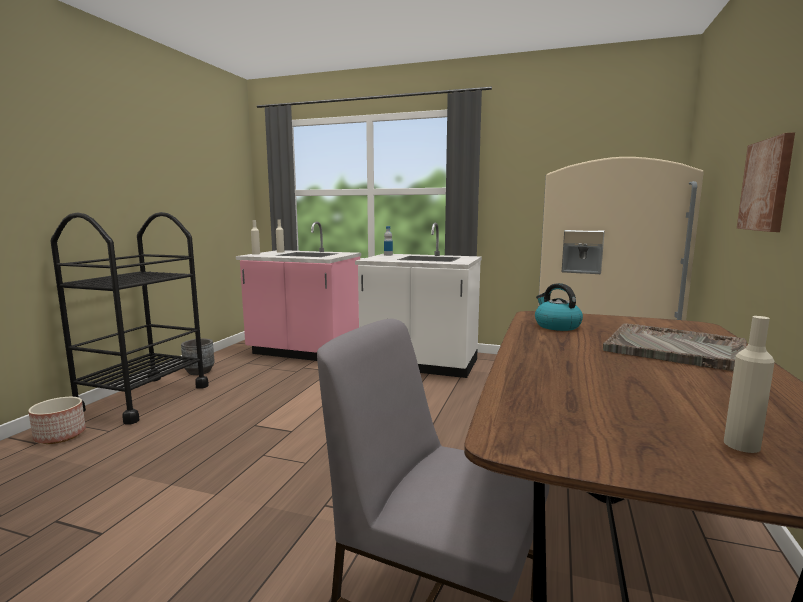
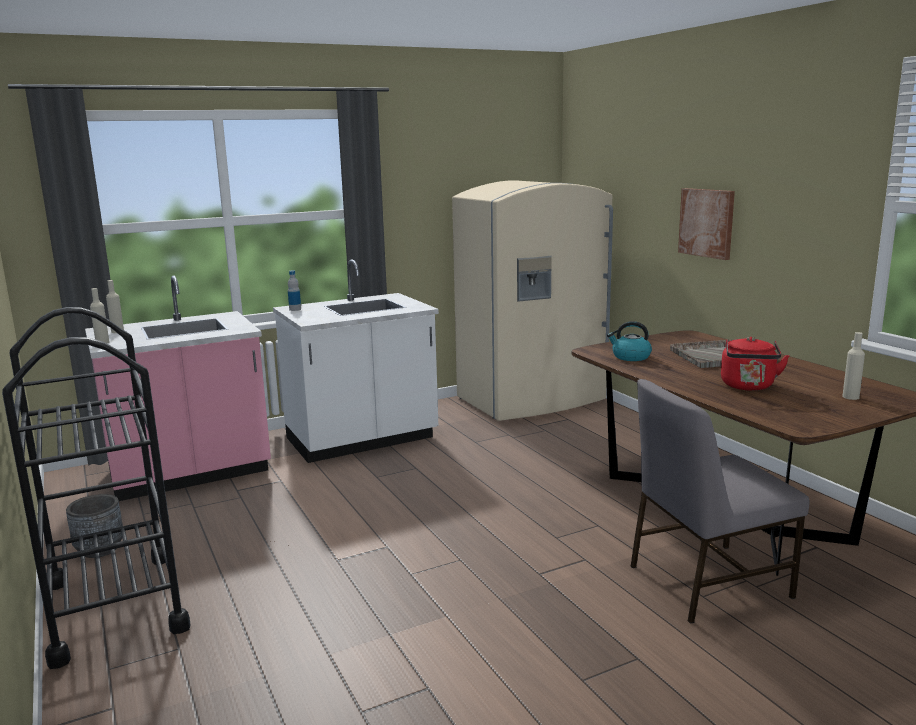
camera: 45 degrees left, 5 degrees up
planter [28,397,86,444] -> none
none -> red kettle [721,337,789,391]

